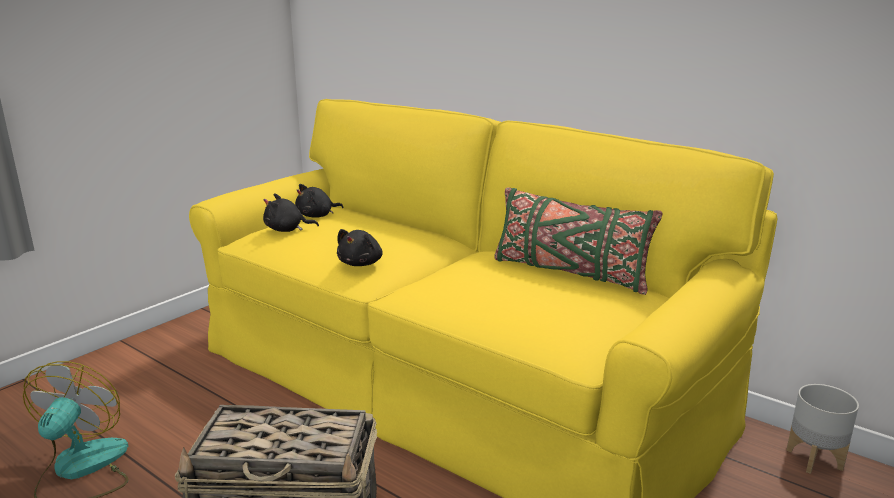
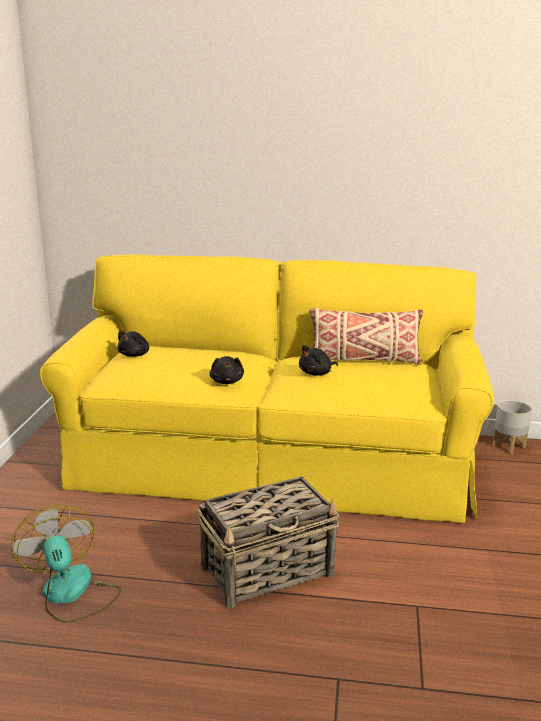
camera: 30 degrees left, 0 degrees up
black plush toy [263,193,319,232] -> black plush toy moved to [299,345,338,376]
green pillow [494,187,662,295] -> beige pillow [309,308,423,365]

